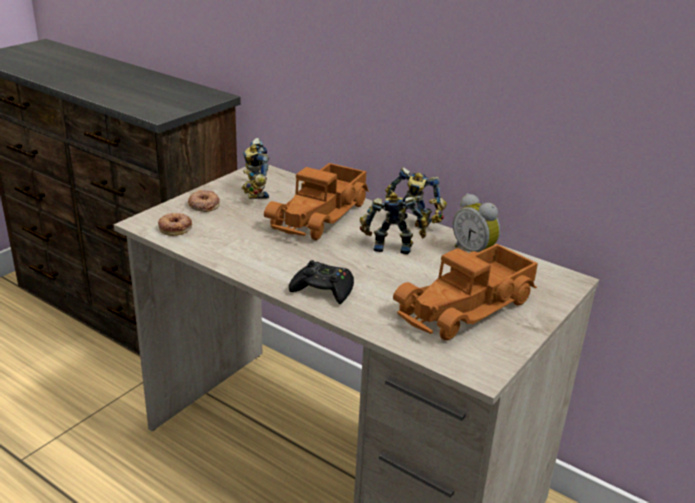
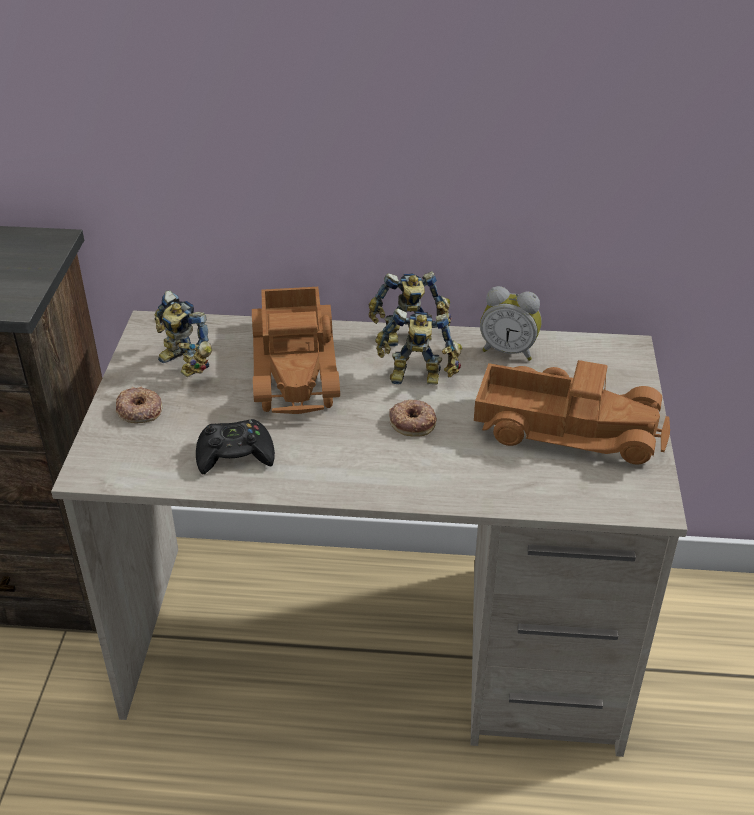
camera: 30 degrees left, 10 degrees up
donut [158,213,192,236] -> donut moved to [389,400,437,437]
black game controller [289,260,354,304] -> black game controller moved to [196,419,275,475]
toy robot [360,192,428,255] -> toy robot turned 150 degrees counterclockwise [375,308,462,385]
toy truck [393,244,538,341] -> toy truck turned 90 degrees counterclockwise [474,360,670,465]

